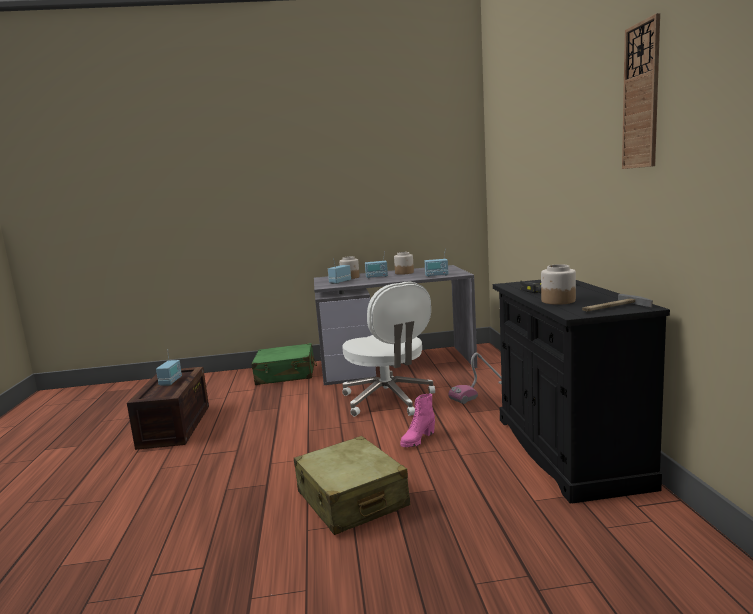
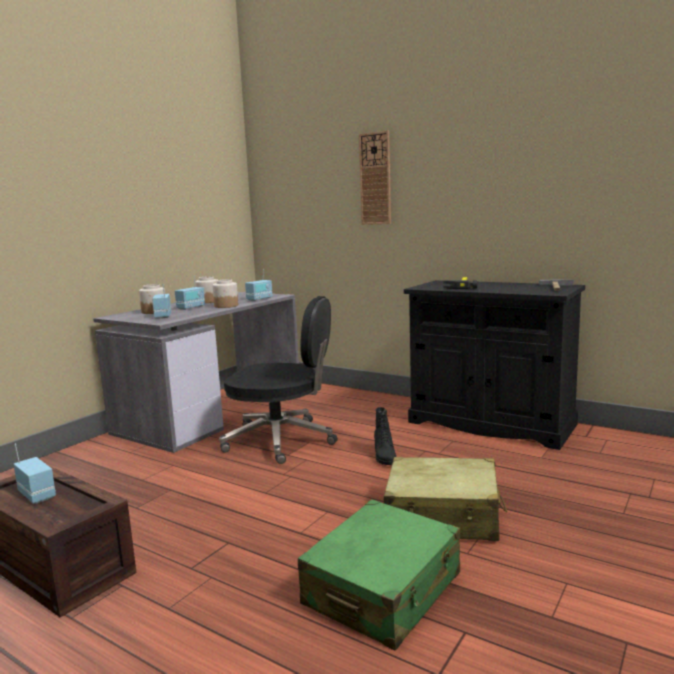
camera: 50 degrees left, 0 degrees up
green suitcase [252,343,317,385] -> green suitcase moved to [298,499,460,651]
white office chair [342,282,435,416] -> black office chair [219,296,338,464]
pink boot [400,393,435,447] -> black boot [374,407,396,465]
vacuum cleaner [448,353,502,404] -> none
jar [541,264,576,305] -> jar moved to [213,279,238,308]
wall clock [622,13,660,169] -> wall clock moved to [359,131,391,225]

